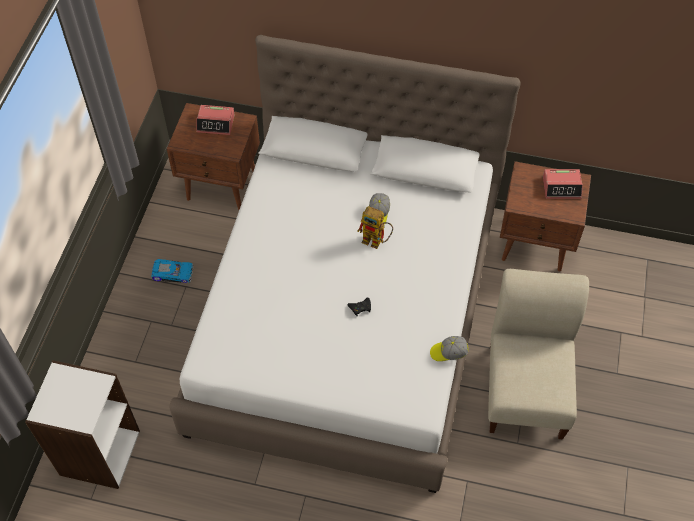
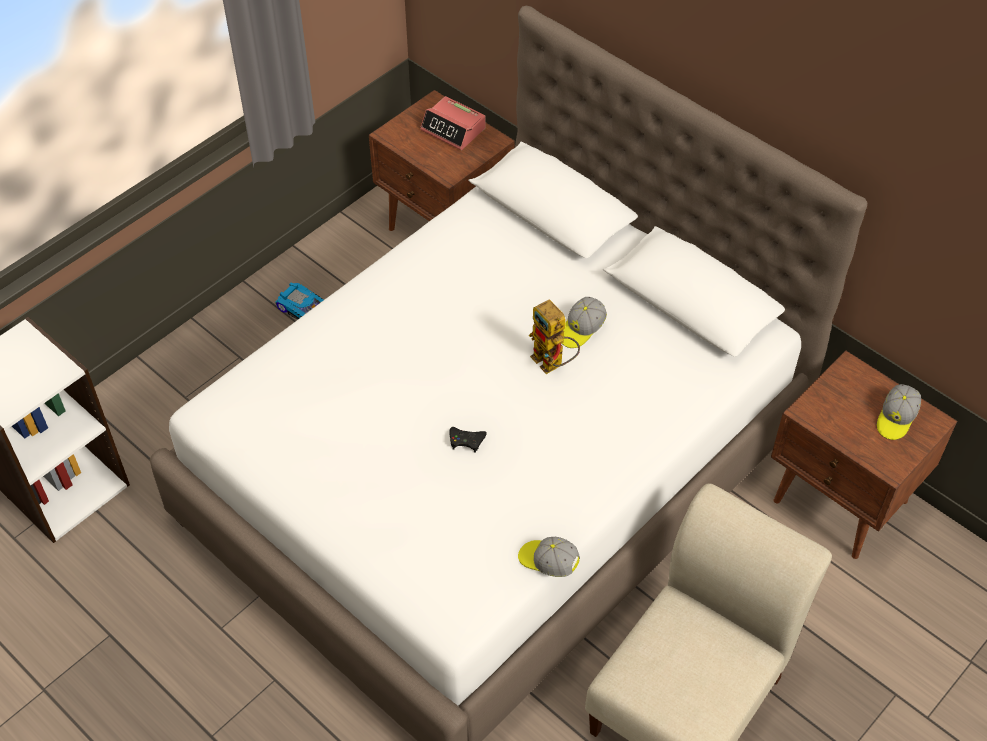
camera: 30 degrees right, 5 degrees down
alarm clock [543,169,583,199] -> cap [877,384,921,440]

